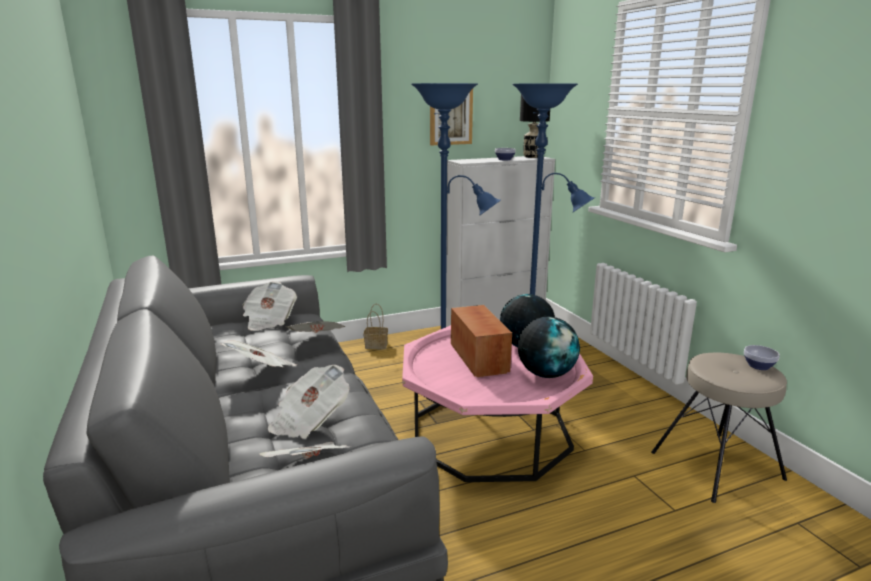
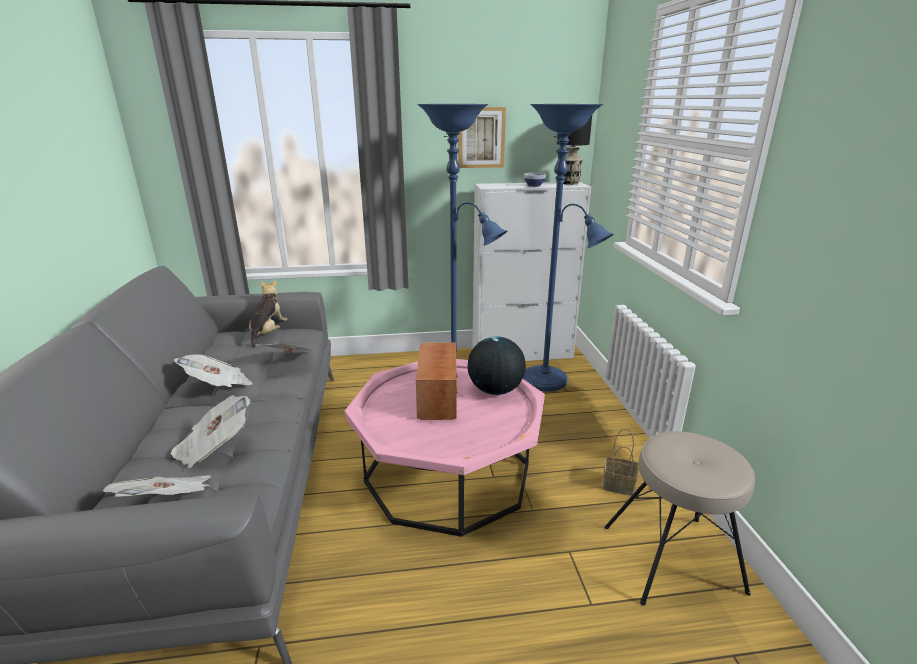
camera: 15 degrees right, 5 degrees up
newspaper [242,281,297,331] -> plush toy [249,280,287,348]
basket [364,304,388,349] -> basket moved to [603,429,639,496]
globe [518,317,580,378] -> none
bowl [744,345,780,370] -> none

